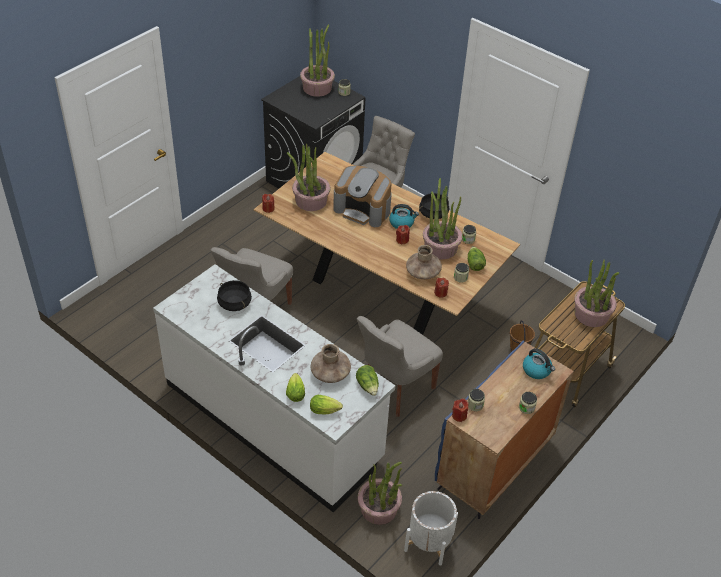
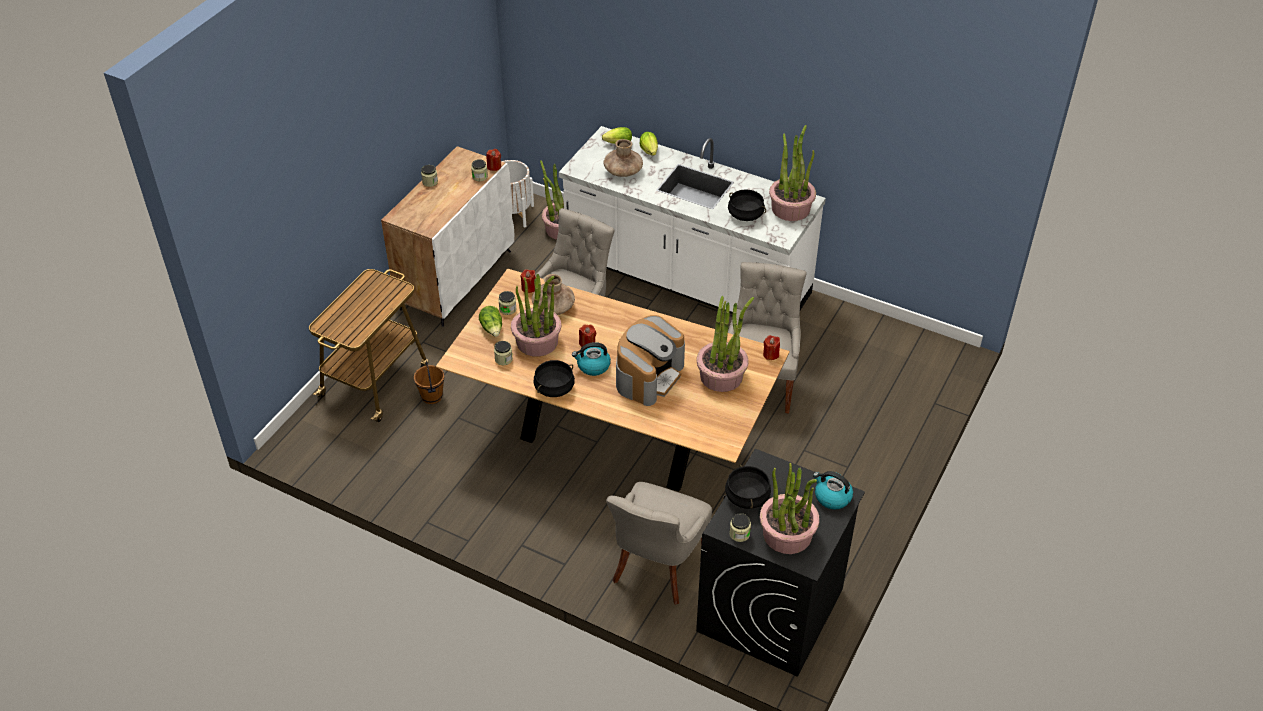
camera: 170 degrees right, 0 degrees up
coffee machine [333,166,392,227] -> coffee machine turned 105 degrees clockwise [616,315,685,406]
lettuce [356,365,379,396] -> none
blue cabinet [435,341,574,519] -> white cabinet [381,146,515,327]
kettle [523,348,555,379] -> kettle moved to [813,471,853,509]
potted plant [574,260,619,327] -> potted plant moved to [769,125,816,221]
none -> black cooking pot [725,464,771,509]

